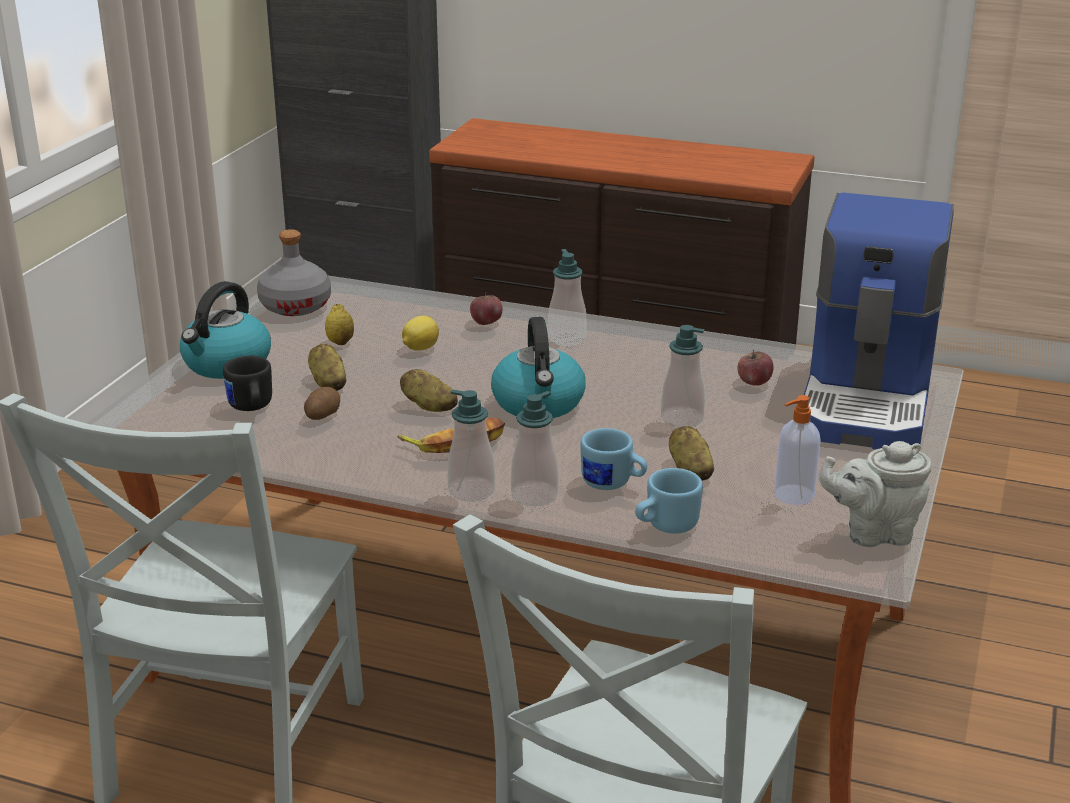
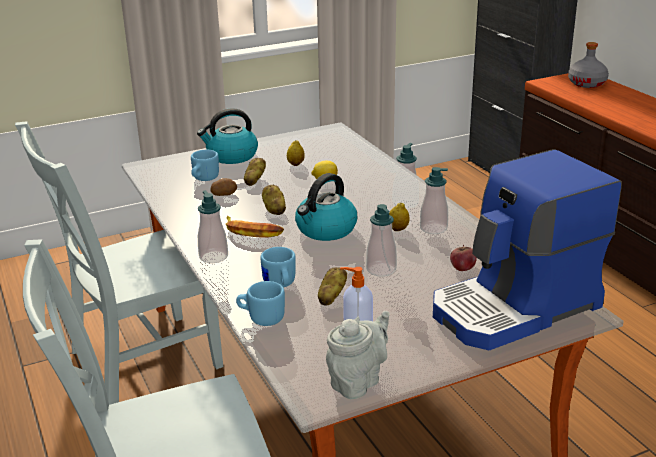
camera: 45 degrees right, 0 degrees up
black mug [223,356,272,411] -> blue mug [191,150,219,181]
grey bottle [257,229,331,316] -> grey bottle moved to [568,42,609,88]
apple [470,292,503,325] -> none
soap dispenser [511,391,559,506] -> soap dispenser moved to [420,167,448,234]
grey teapot [819,441,932,547] -> grey teapot turned 90 degrees clockwise [326,311,390,399]
none -> lemon [389,202,410,231]

